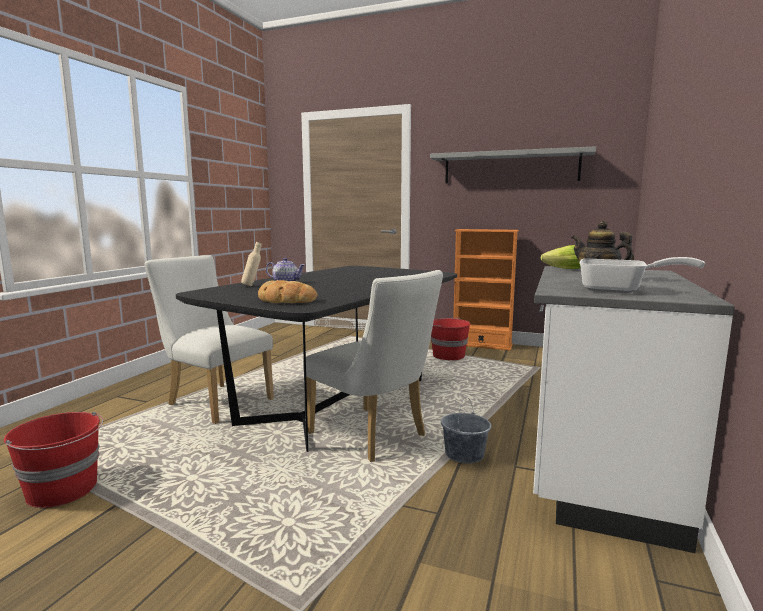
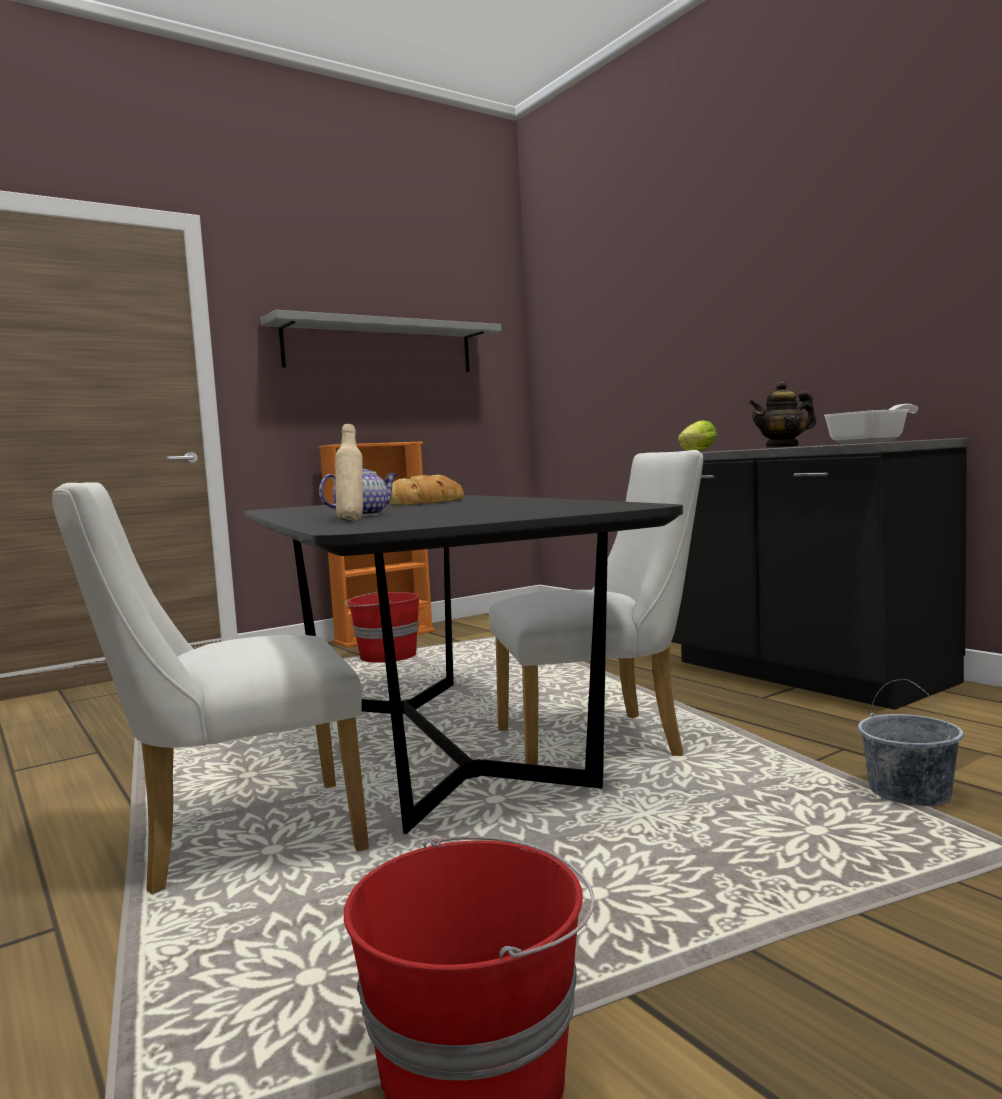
camera: 55 degrees left, 5 degrees down
bread [258,280,317,303] -> bread moved to [389,475,464,505]
grey bucket [441,397,491,463] -> grey bucket moved to [858,679,964,807]
white counter [533,266,735,553] -> black counter [671,438,969,710]

